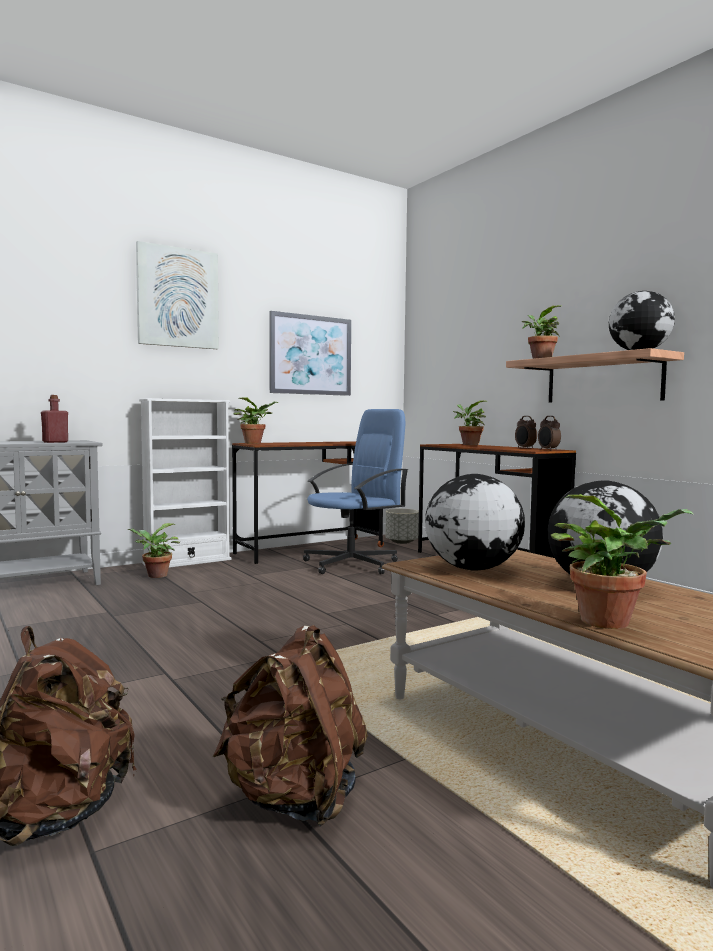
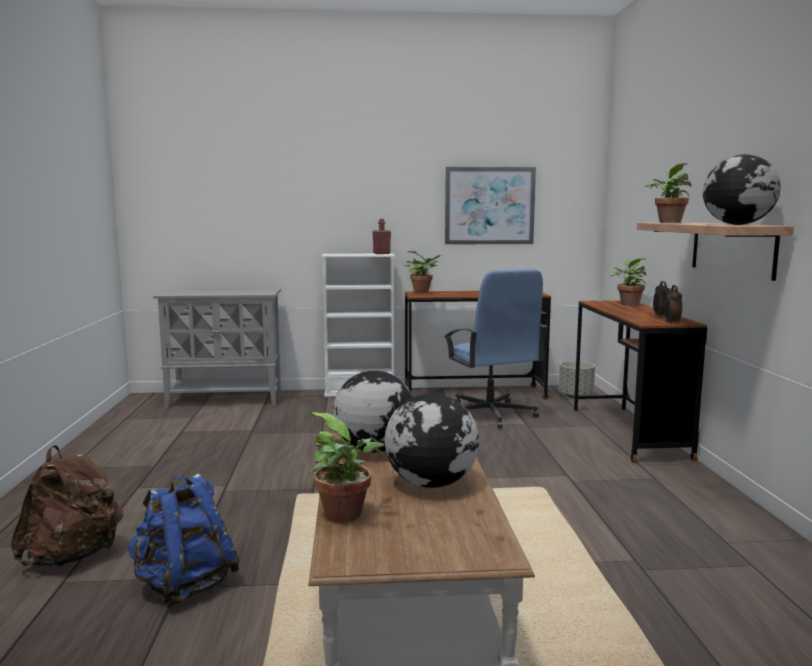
camera: 30 degrees right, 5 degrees up
red bottle [41,395,68,443] -> red bottle moved to [373,219,391,254]
potted plant [128,523,180,578] -> none
picture [136,241,219,349] -> none
brown backpack [213,625,368,826] -> blue backpack [128,474,240,606]
blue office chair [303,409,408,574] -> blue office chair turned 75 degrees clockwise [444,269,548,429]

